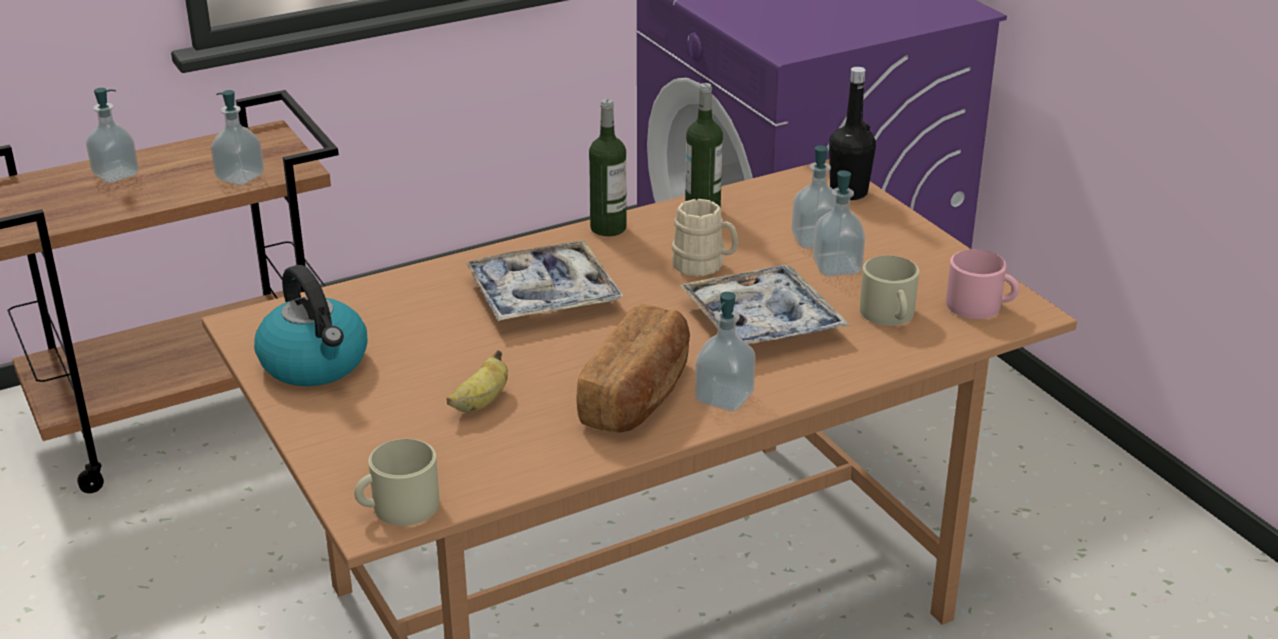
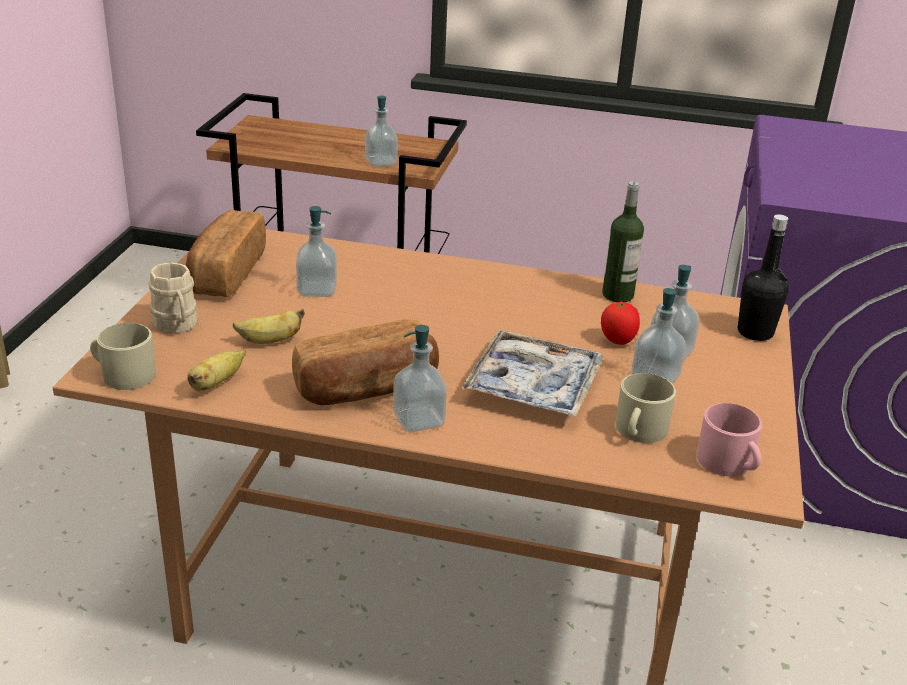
camera: 40 degrees right, 0 degrees up
soap dispenser [86,88,139,183] -> soap dispenser moved to [296,206,337,297]
kettle [254,265,367,386] -> bread [185,210,266,298]
tray [465,240,623,321] -> none
bottle [589,99,627,236] -> none
beige mug [672,199,738,277] -> beige mug moved to [149,262,197,334]
none -> banana [188,349,246,391]
none -> tomato [601,302,640,345]

